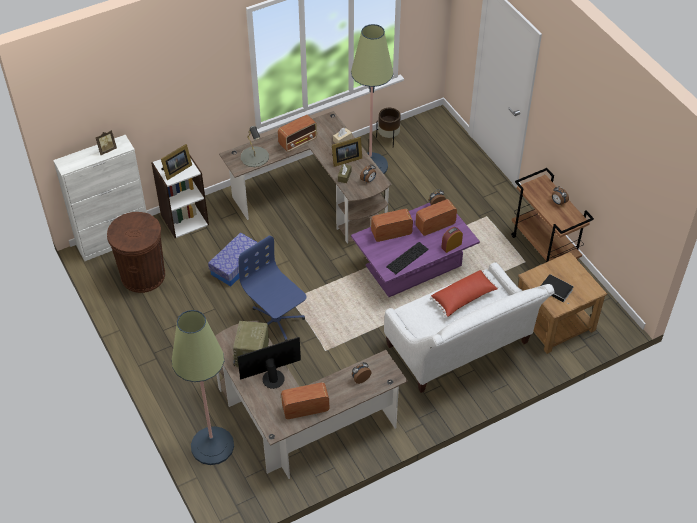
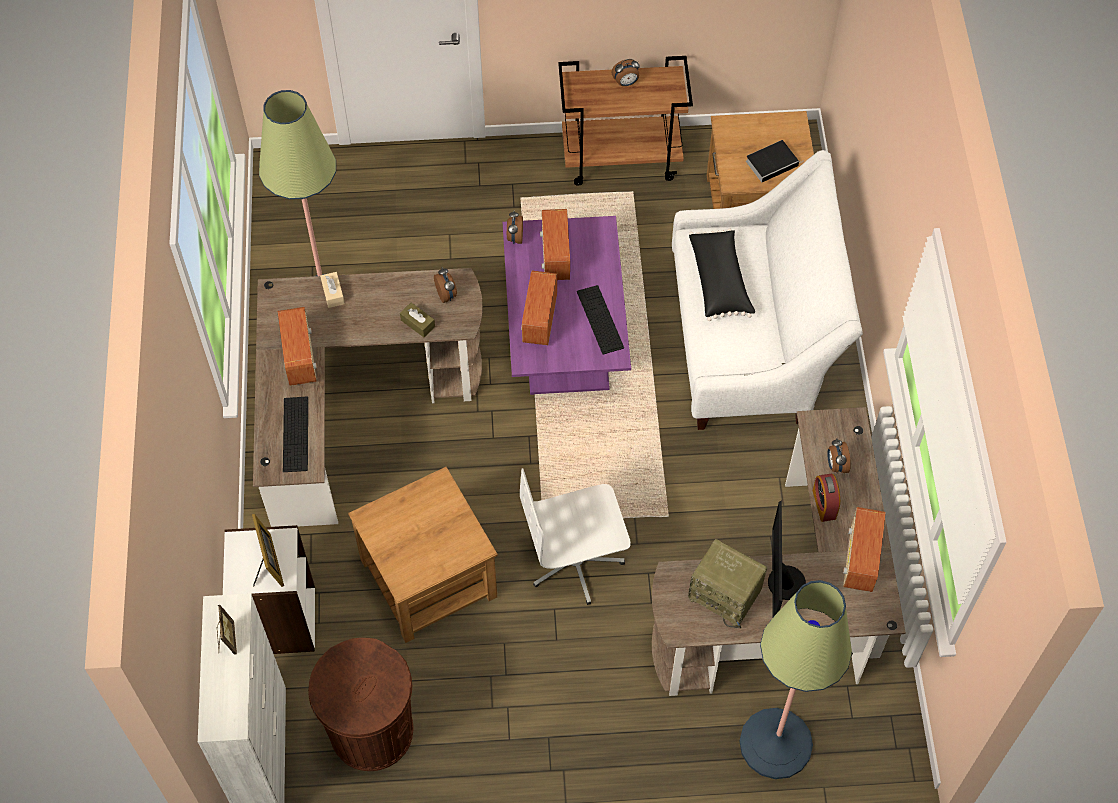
camera: 65 degrees left, 10 degrees up
storage box [208,232,258,287] -> brown side table [348,467,498,643]
blue office chair [238,236,307,341] -> white office chair [520,468,631,605]
grey table lamp [241,126,269,167] -> keyboard [283,396,308,472]
picture frame [332,137,362,167] -> none
brown planter [376,108,401,147] -> none
red pillow [430,270,498,317] -> black pillow [689,228,755,321]
alarm clock [441,227,463,253] -> alarm clock moved to [812,474,840,522]

